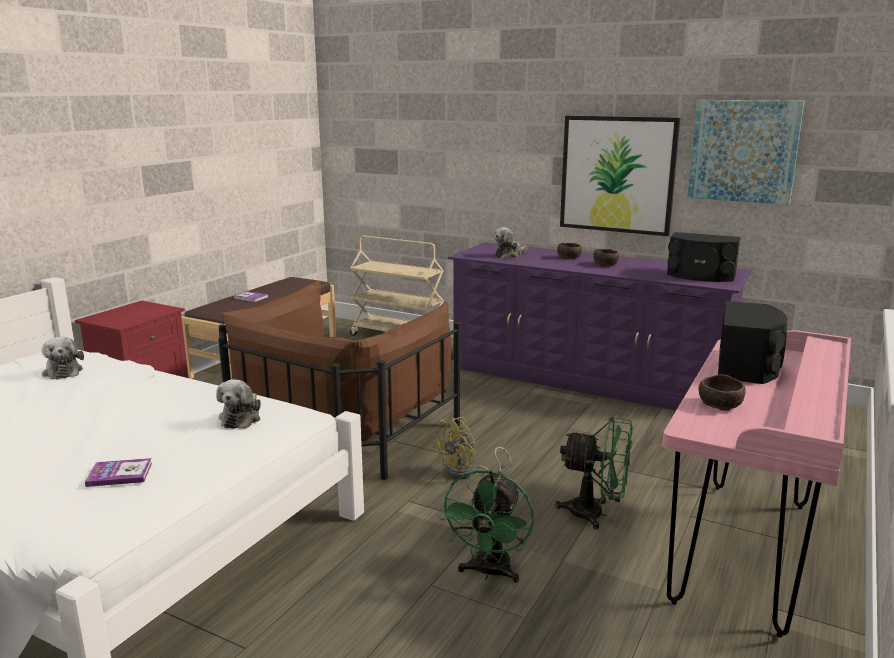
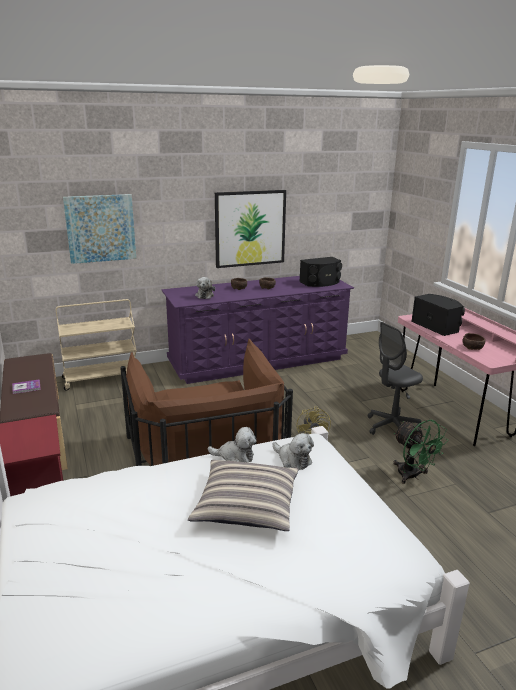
camera: 50 degrees left, 5 degrees up
plush toy [42,337,84,379] -> plush toy moved to [208,427,256,463]
book [85,458,152,487] -> none
green fan [555,417,633,530] -> grey office chair [368,322,423,435]
picture [687,100,804,205] -> picture moved to [63,194,136,264]
none -> pillow [188,460,299,531]

